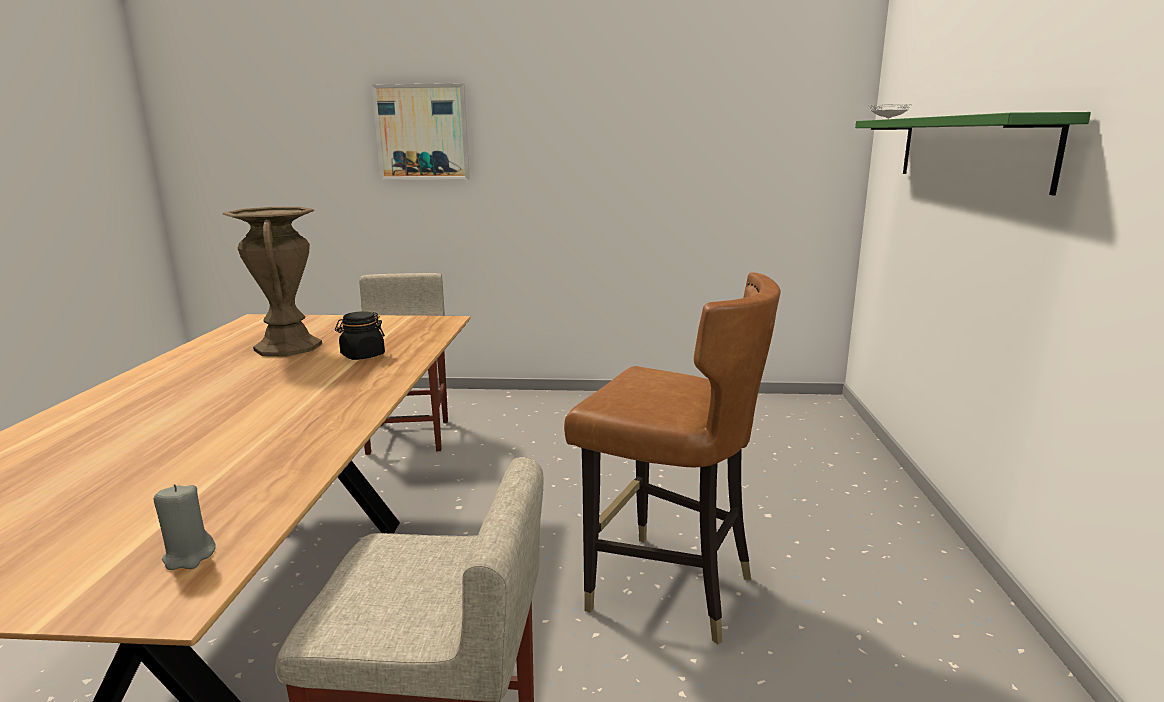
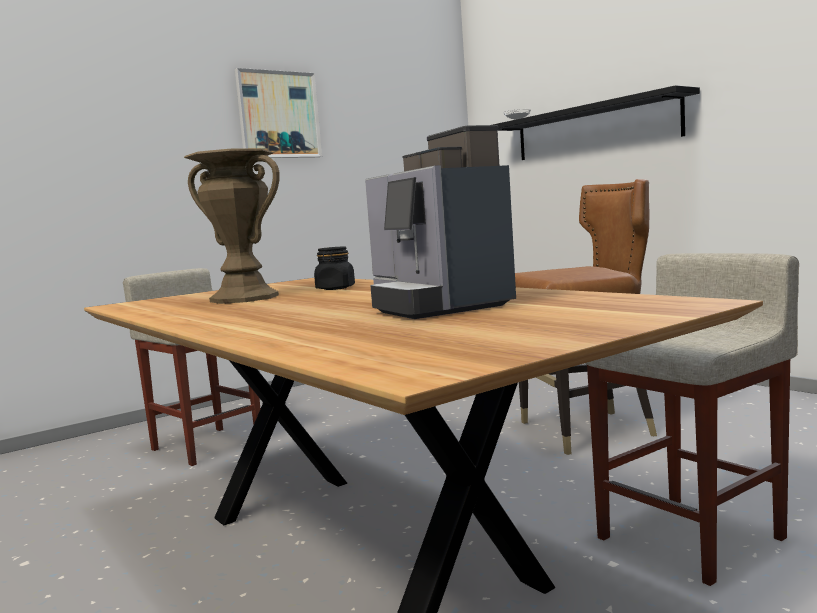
camera: 40 degrees left, 10 degrees down
grey candle [154,484,216,570] -> none
picture [371,83,470,180] -> picture moved to [235,68,322,158]
green shelf [855,112,1091,195] -> black shelf [493,85,700,160]
none -> coffee machine [365,125,516,319]

